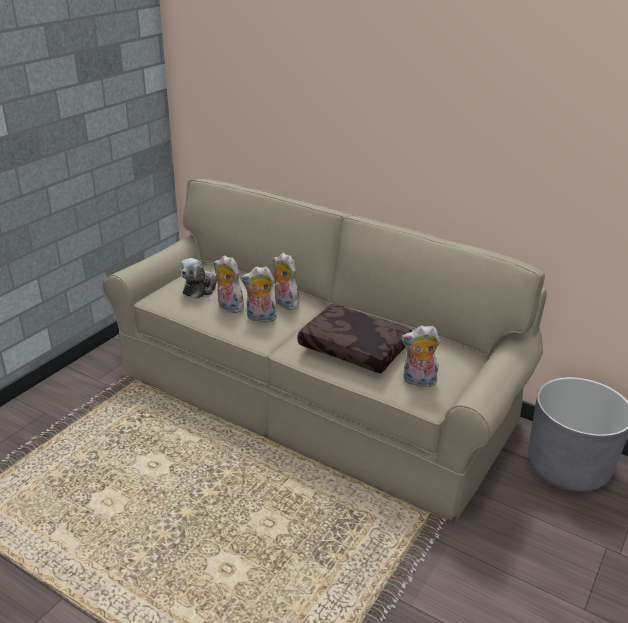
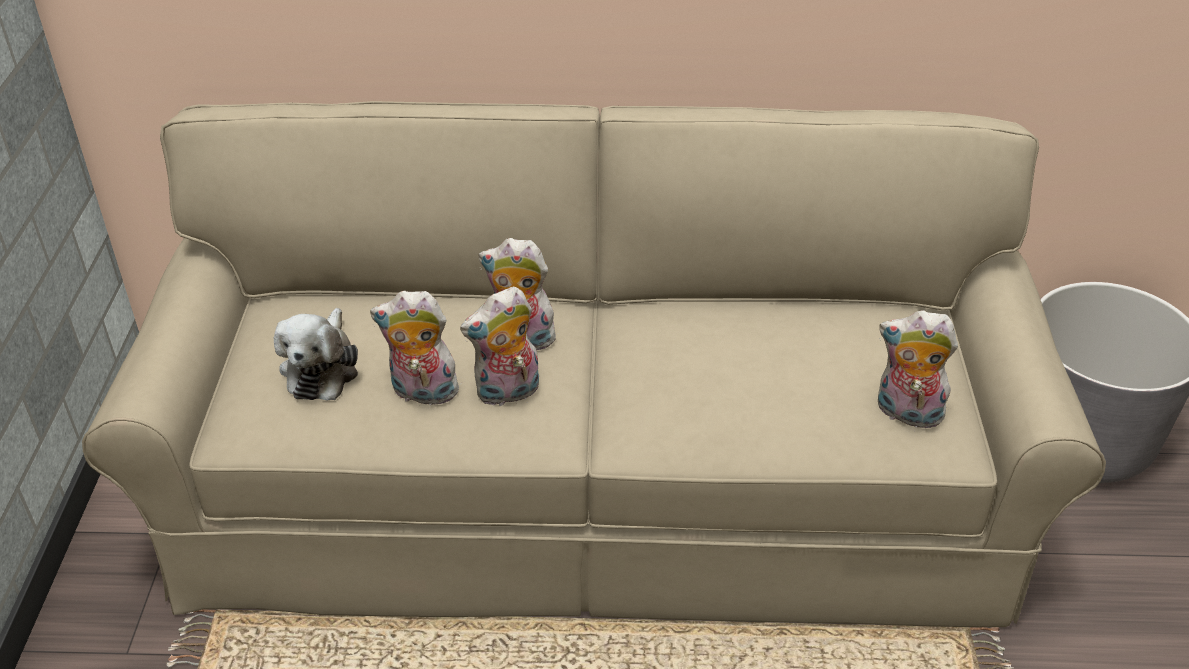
camera: 30 degrees left, 10 degrees up
brown pillow [297,304,412,373] -> none
plush toy [401,326,440,387] -> plush toy turned 45 degrees clockwise [878,310,958,428]

